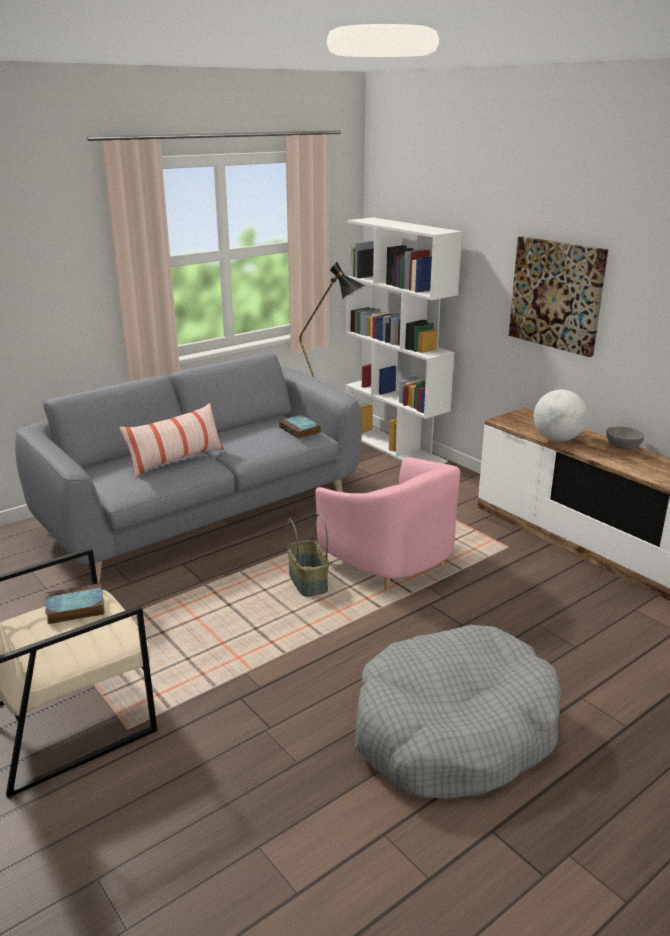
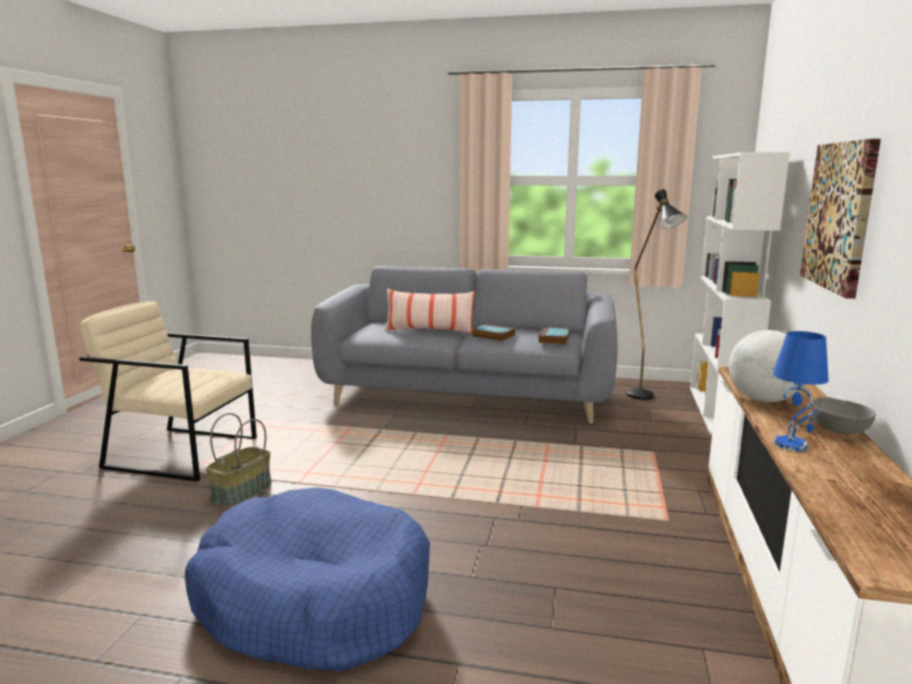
camera: 50 degrees right, 10 degrees down
book [46,583,105,624] -> book moved to [472,324,515,341]
basket [286,513,329,597] -> basket moved to [206,413,271,507]
pink armchair [315,457,460,590] -> none
grey dog bed [355,625,561,799] -> blue dog bed [185,487,430,671]
none -> blue table lamp [773,331,829,451]

